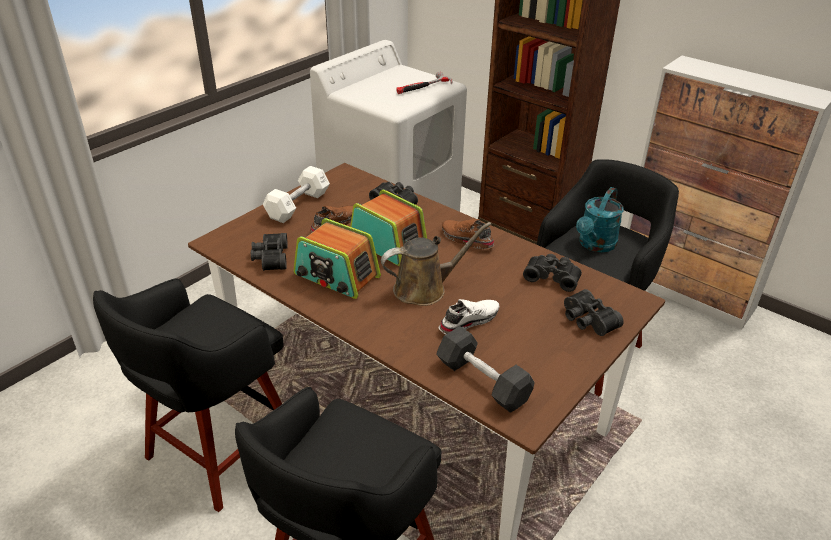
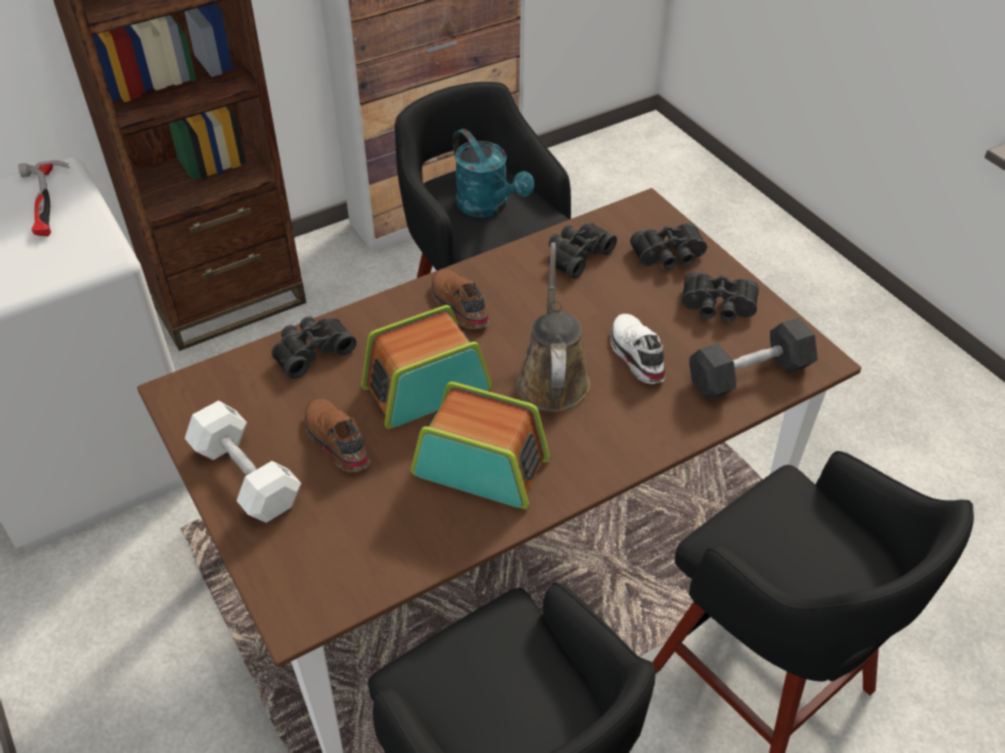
camera: 70 degrees left, 10 degrees up
black binoculars [251,233,288,271] -> black binoculars moved to [681,272,759,322]
radio [293,218,381,299] -> radio turned 120 degrees counterclockwise [411,381,550,509]
brown shoe [442,219,494,250] -> brown shoe turned 90 degrees clockwise [432,269,489,329]

